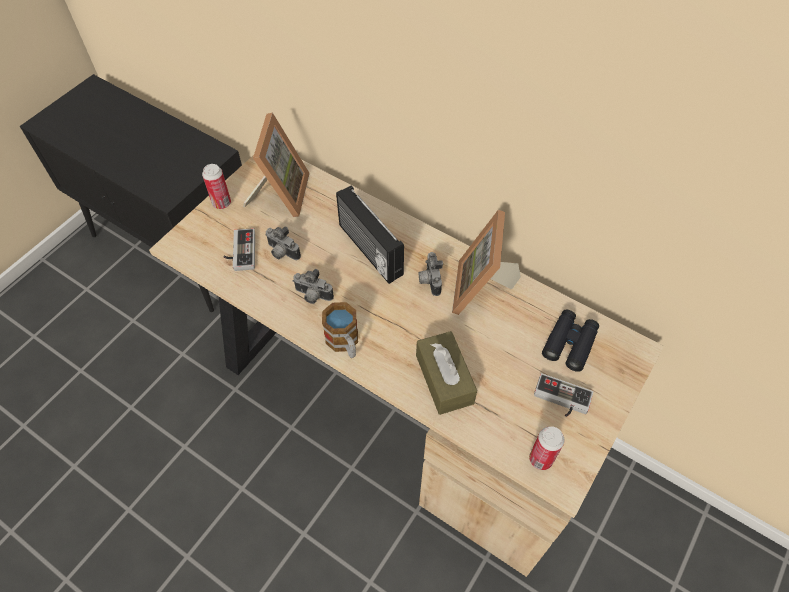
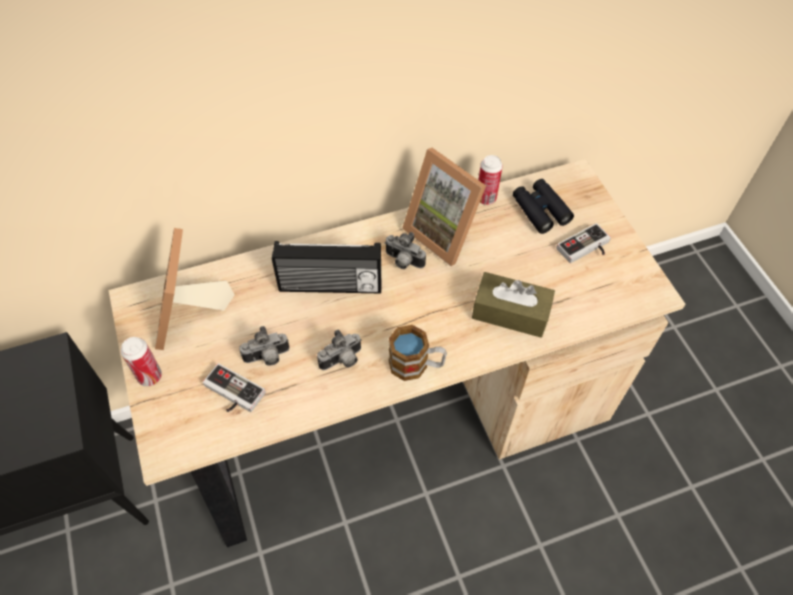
camera: 55 degrees left, 0 degrees up
picture frame [243,112,310,217] -> picture frame turned 135 degrees counterclockwise [155,228,235,350]
can [529,426,565,470] -> can moved to [478,155,503,205]

